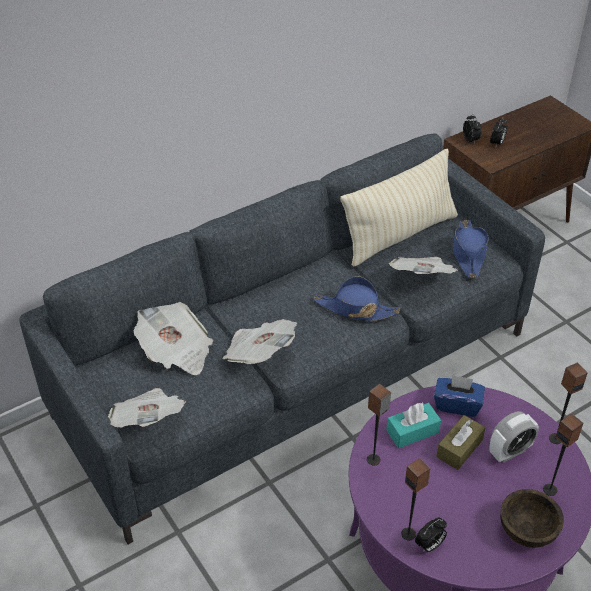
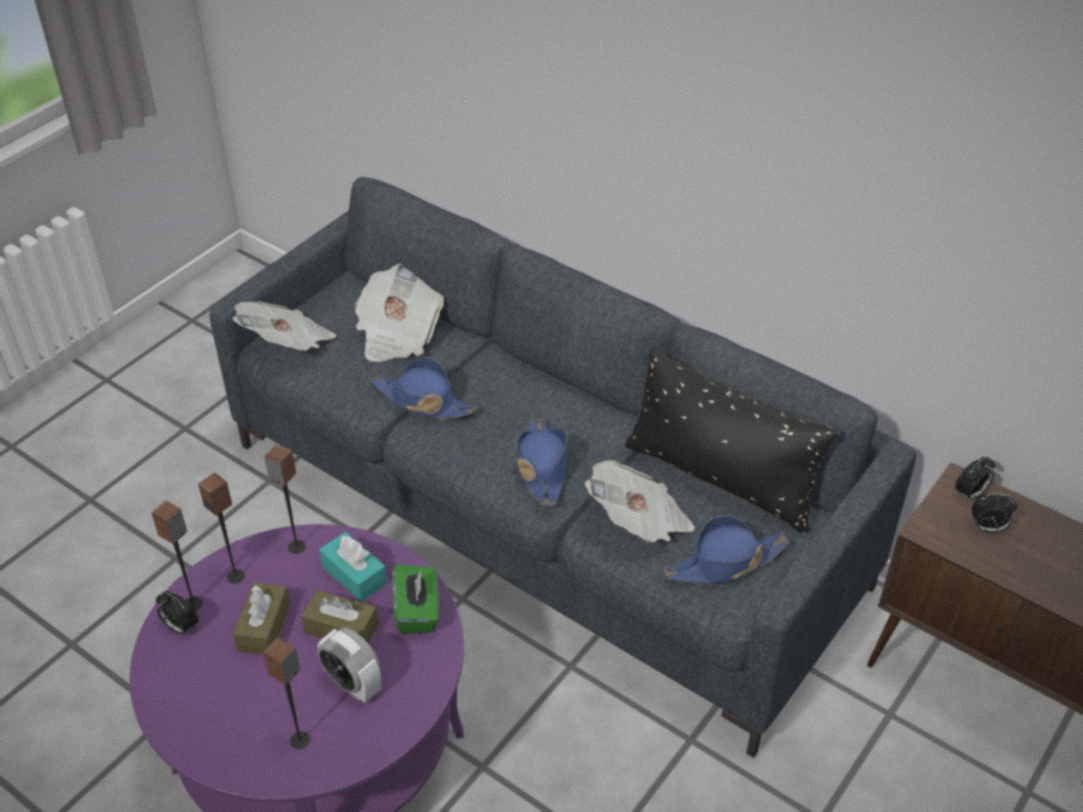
camera: 70 degrees right, 0 degrees up
newspaper [222,319,297,364] -> blue hat [371,357,477,419]
beige pillow [340,148,458,267] -> black pillow [625,348,840,534]
blue tissue box [434,374,485,417] -> green tissue box [392,565,439,634]
brown bowl [501,489,564,548] -> none
speaker [549,363,587,444] -> speaker moved to [198,473,245,584]
none -> brown tissue box [233,582,290,655]

